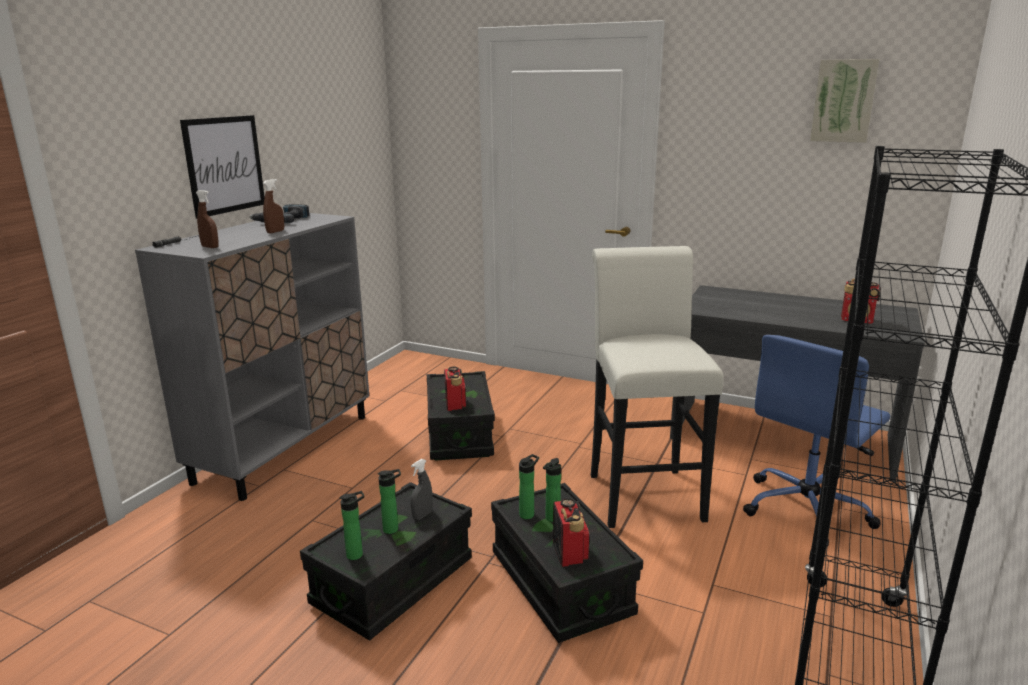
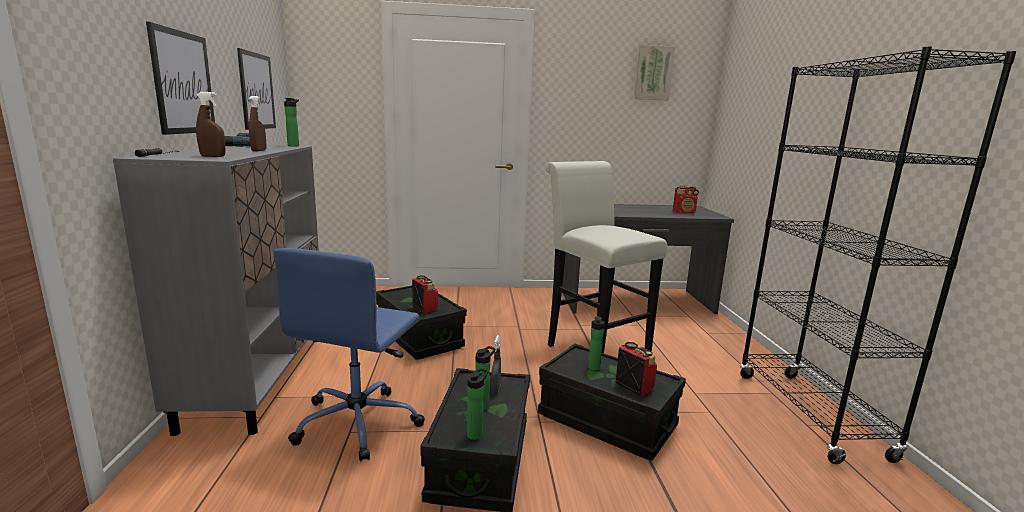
camera: 30 degrees left, 5 degrees down
bottle [519,454,539,519] -> bottle moved to [284,98,299,146]
blue office chair [743,335,890,547] -> blue office chair moved to [273,248,425,461]
none -> picture [237,48,276,130]

